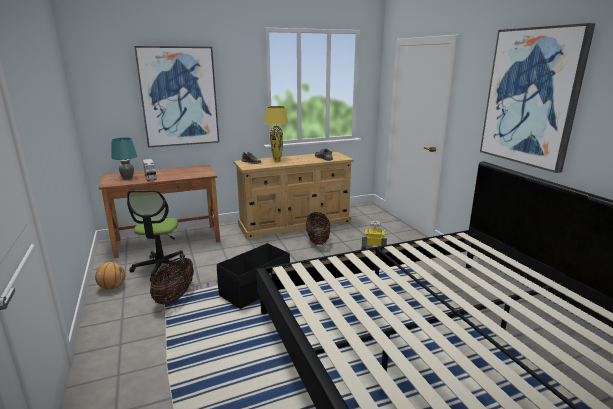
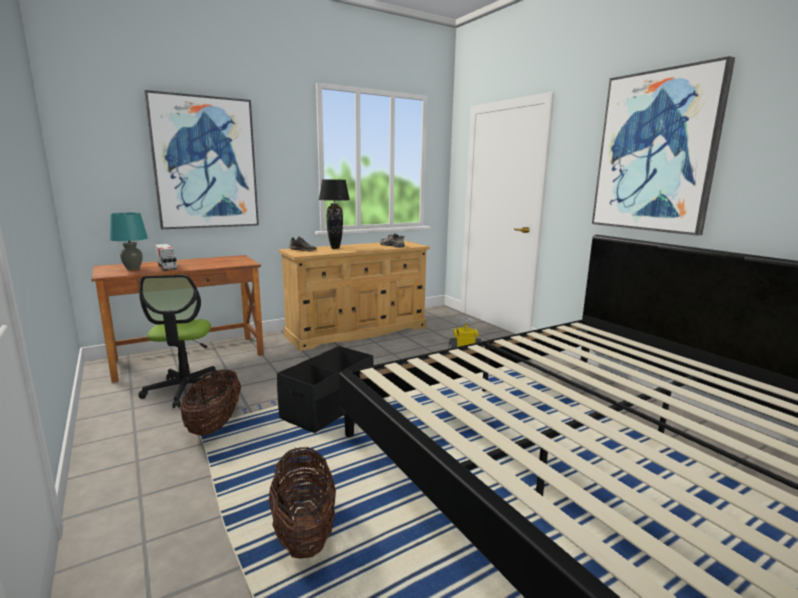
camera: 10 degrees left, 5 degrees down
basketball [95,262,125,290] -> none
yellow table lamp [264,106,288,161] -> black table lamp [319,179,350,249]
basket [306,212,330,245] -> basket moved to [269,446,336,559]

